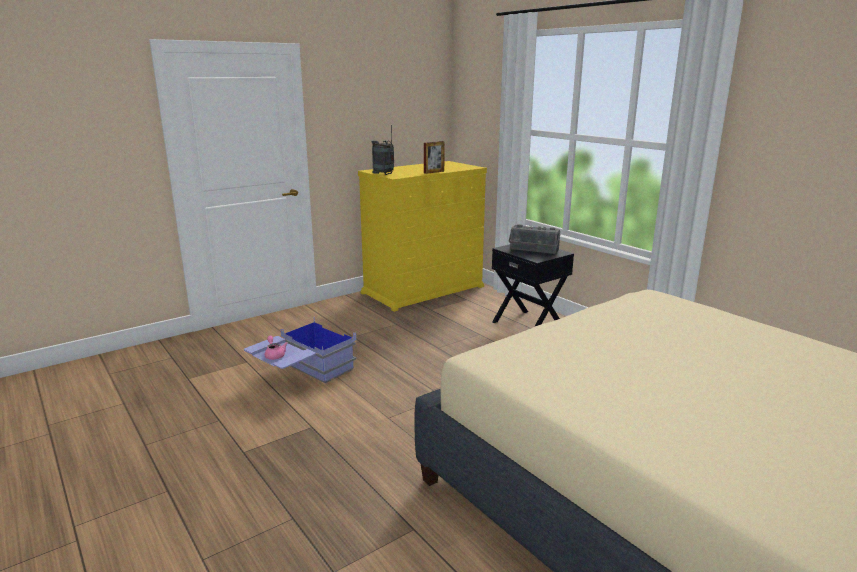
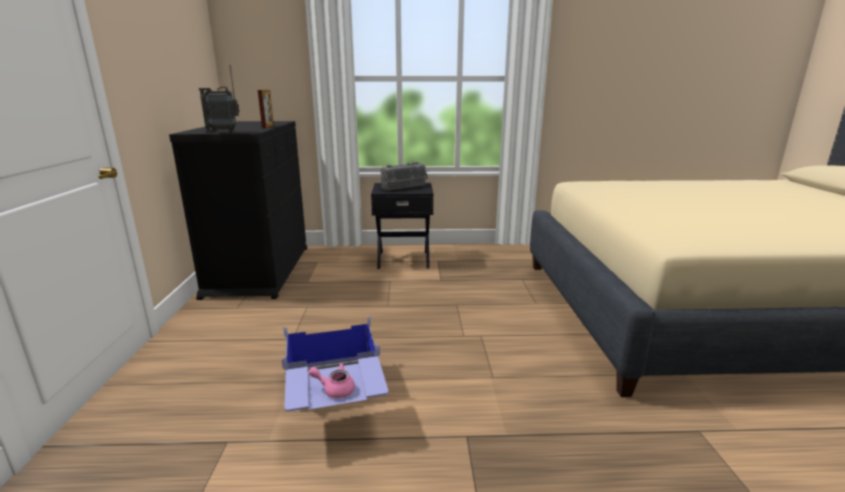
camera: 55 degrees left, 0 degrees up
yellow dresser [358,161,487,312] -> black dresser [169,121,307,300]

